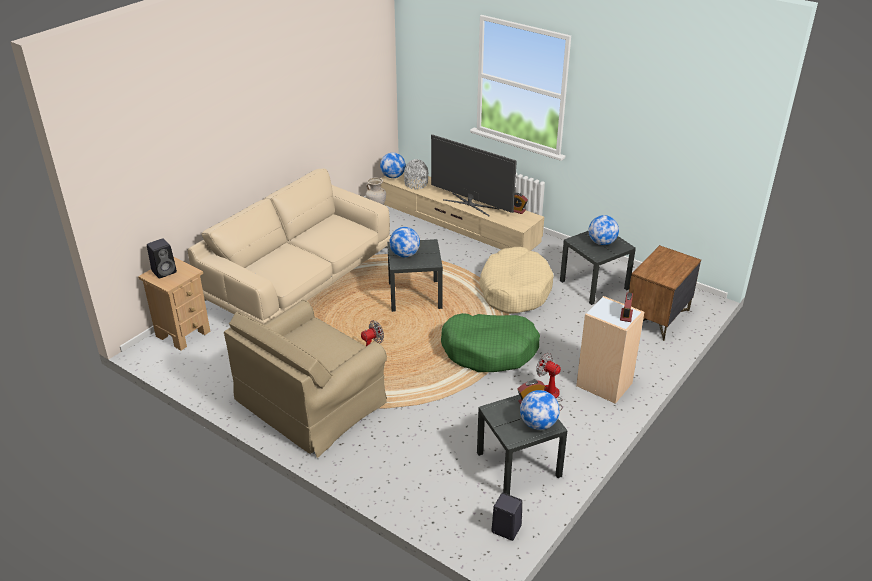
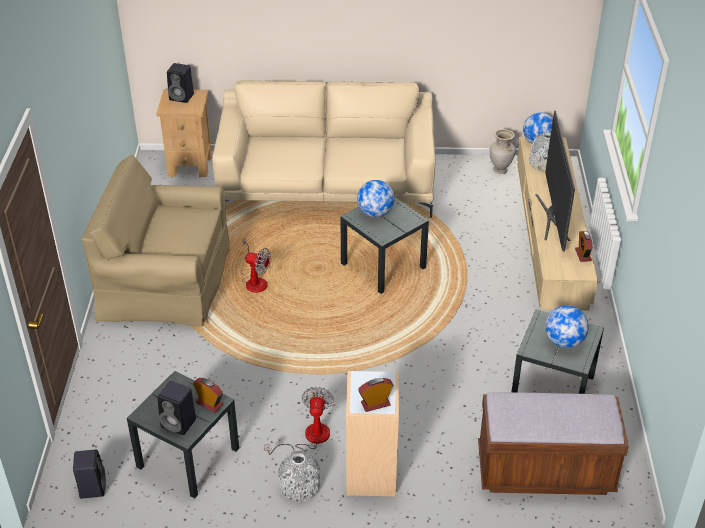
camera: 55 degrees right, 5 degrees up
green dog bed [441,313,540,372] -> none
beige dog bed [479,247,554,314] -> none
globe [520,390,560,430] -> black speaker [157,381,196,435]
brown nightstand [629,245,701,341] -> brown bench [478,392,629,495]
none -> grey vase [278,451,321,503]

